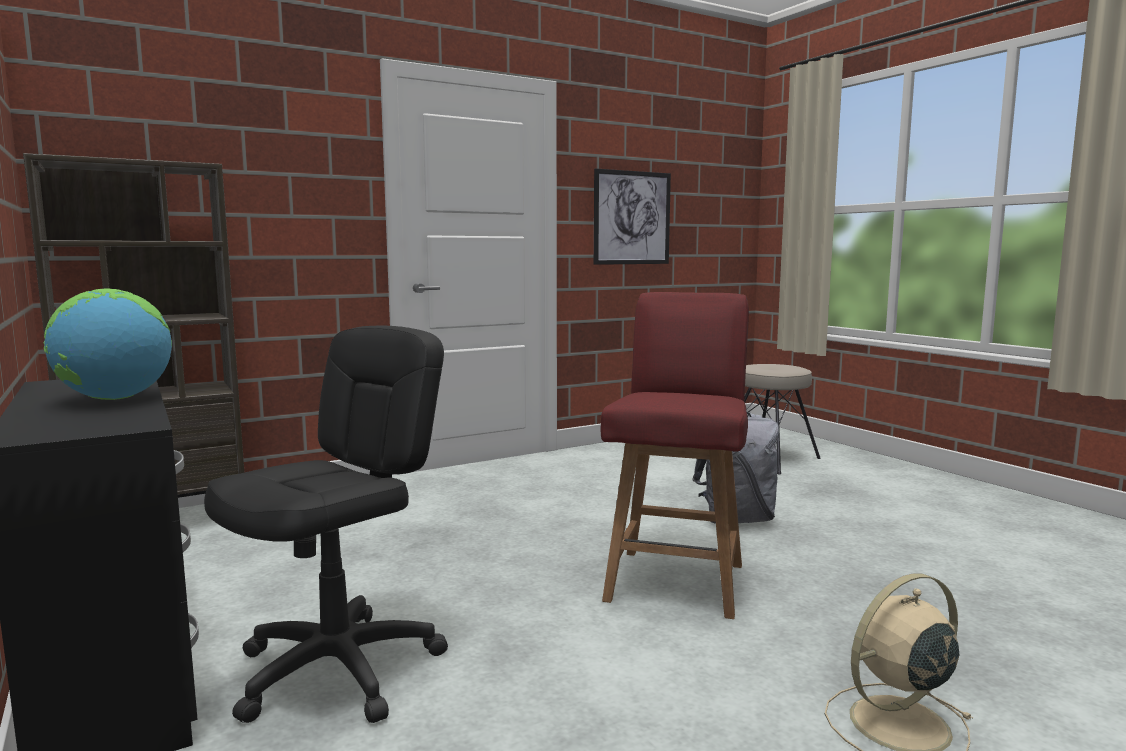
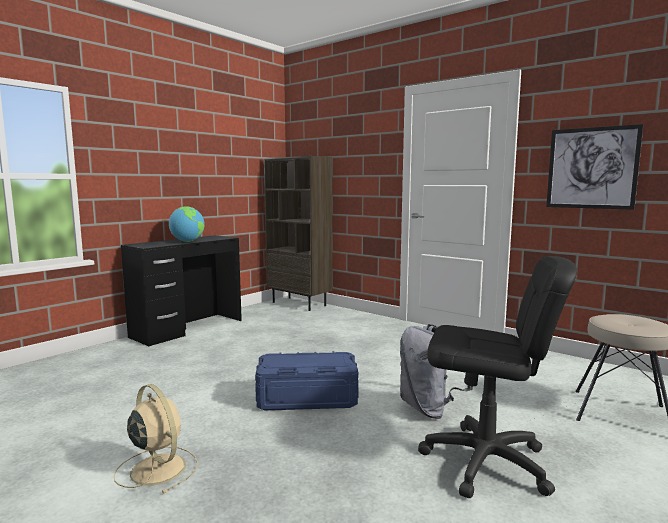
camera: 70 degrees right, 0 degrees up
black office chair [204,326,448,723] -> black office chair moved to [418,256,577,499]
red chair [601,292,749,619] -> blue storage box [255,351,359,410]

